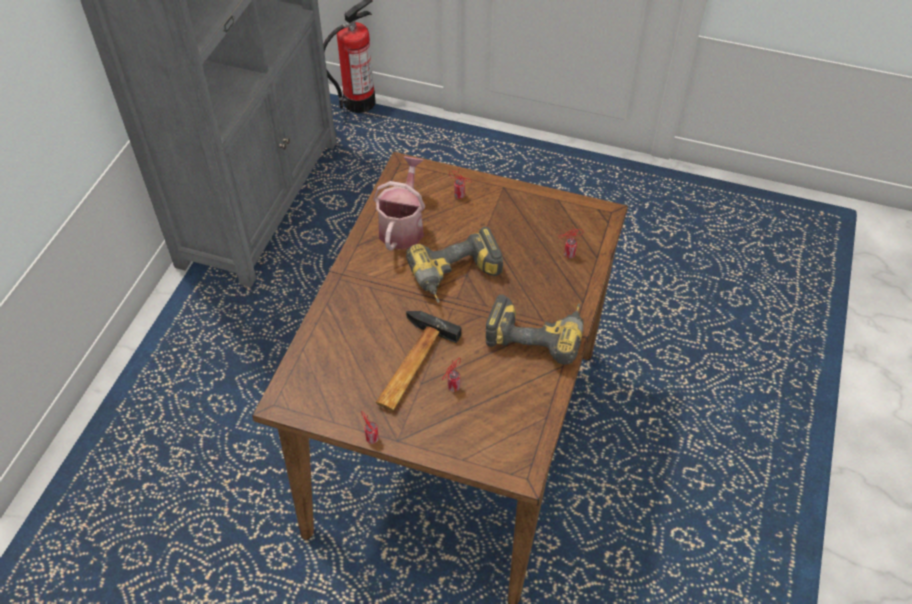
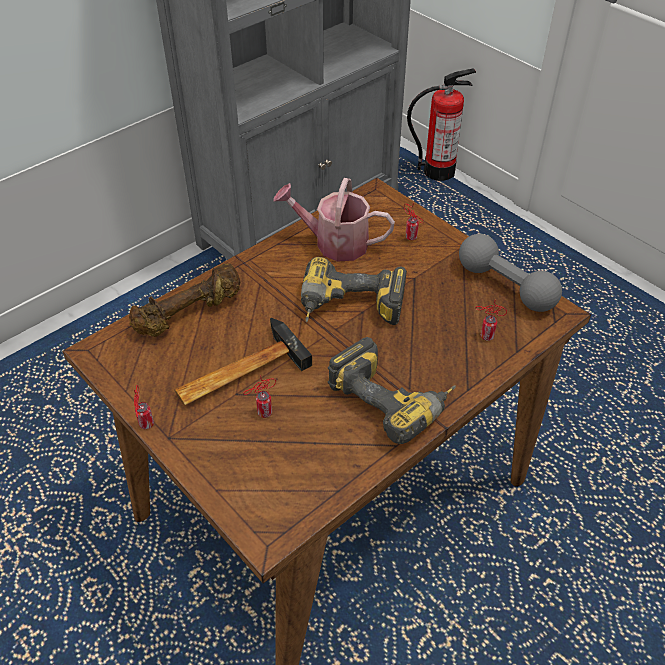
camera: 30 degrees right, 5 degrees down
watering can [373,156,425,251] -> watering can turned 120 degrees counterclockwise [274,178,395,262]
none -> brown dumbbell [129,263,241,337]
none -> grey dumbbell [459,234,562,312]

